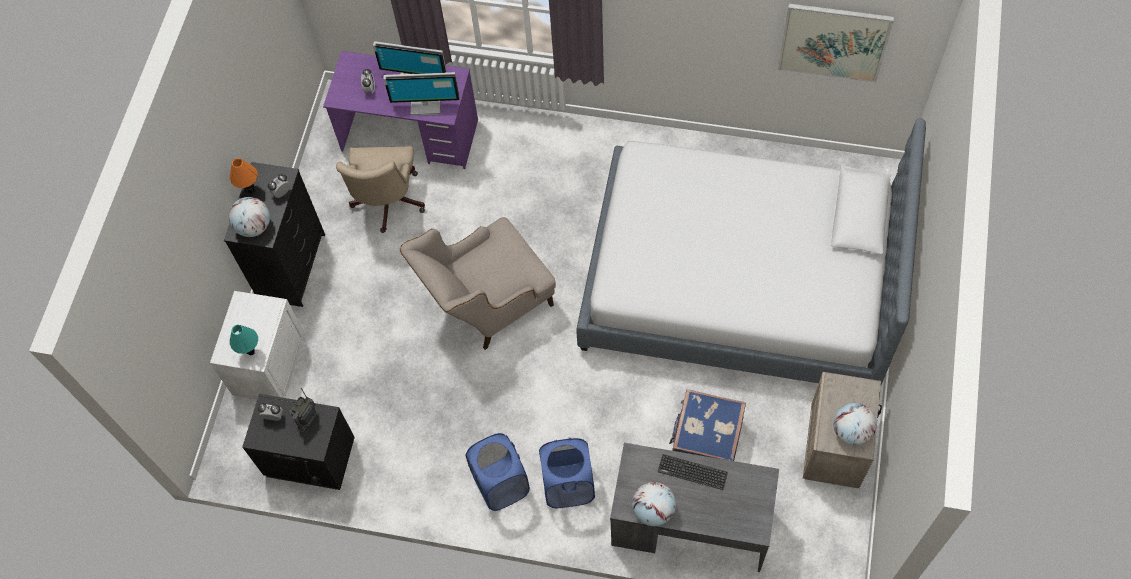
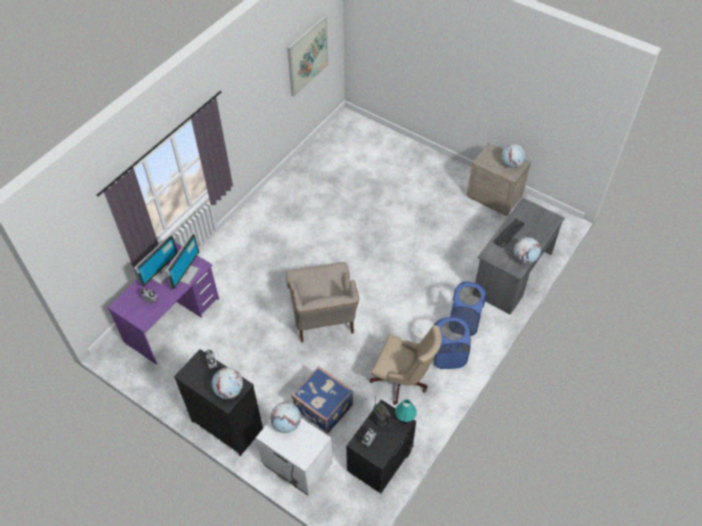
camera: 70 degrees left, 10 degrees down
orange table lamp [230,158,258,194] -> none
turquoise table lamp [230,325,258,355] -> turquoise table lamp moved to [395,399,417,424]
beige office chair [336,146,425,233] -> beige office chair moved to [370,325,442,405]
bed [576,118,926,385] -> none
blue suitcase [669,389,746,461] -> blue suitcase moved to [292,366,353,433]
none -> globe [270,402,301,433]

